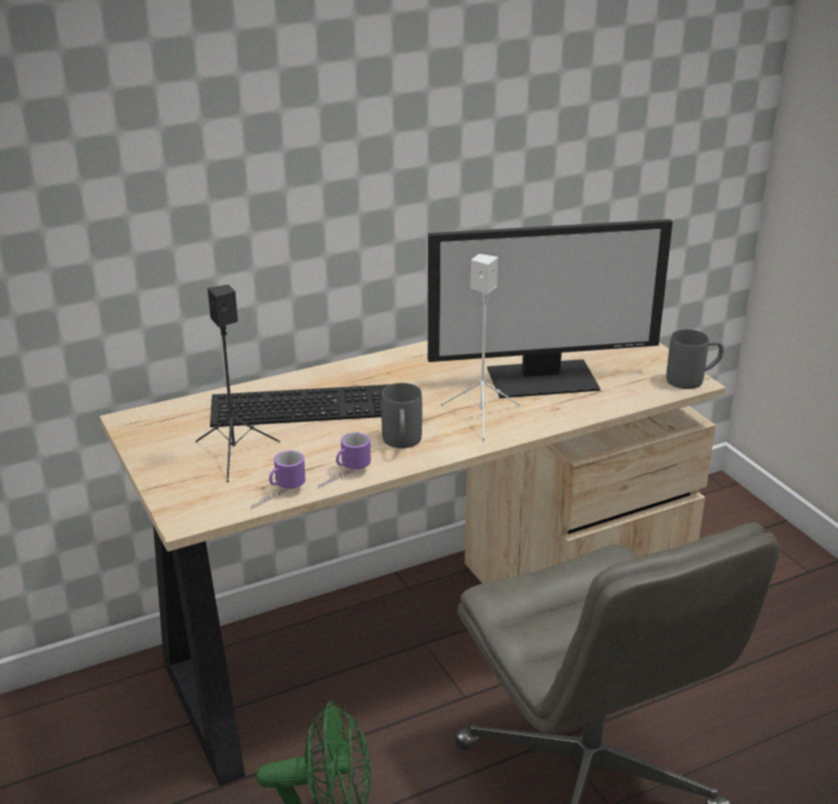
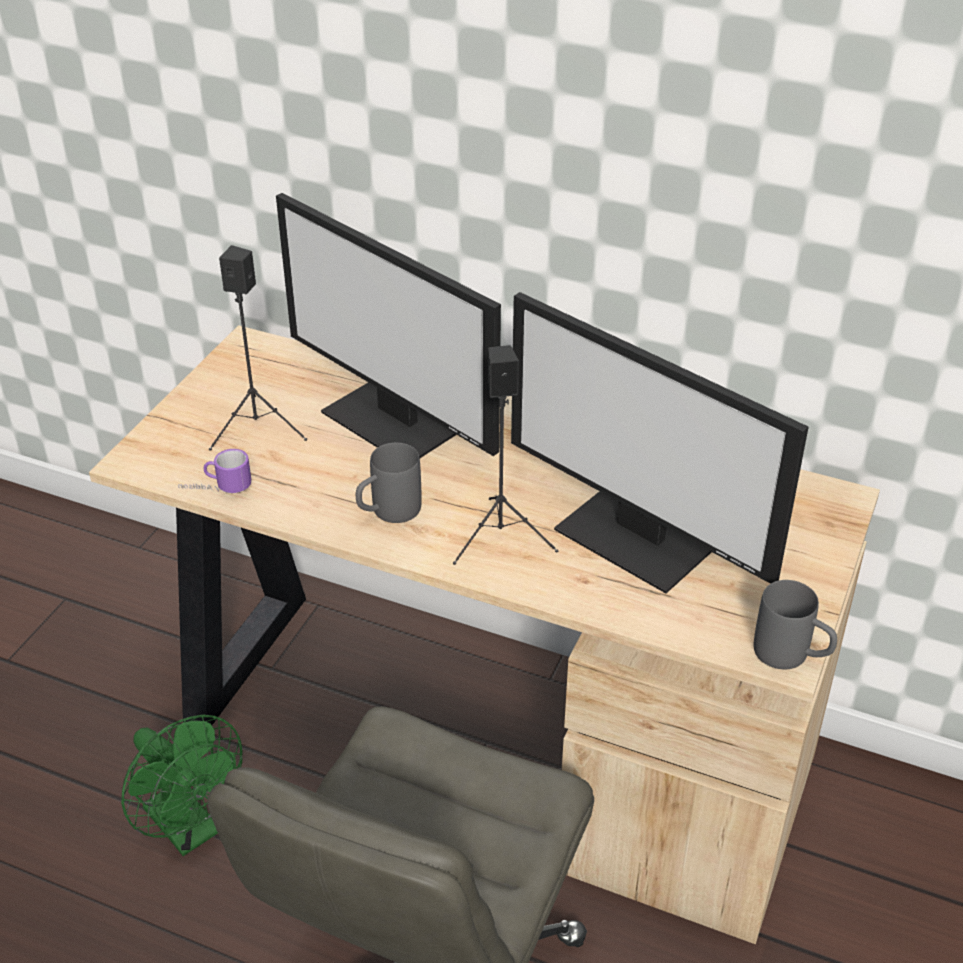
camera: 50 degrees right, 10 degrees up
keyboard [210,384,391,427] -> monitor [276,193,501,458]
mug [318,432,371,489] -> none
white speaker [440,254,521,442] -> black speaker [453,345,558,565]

